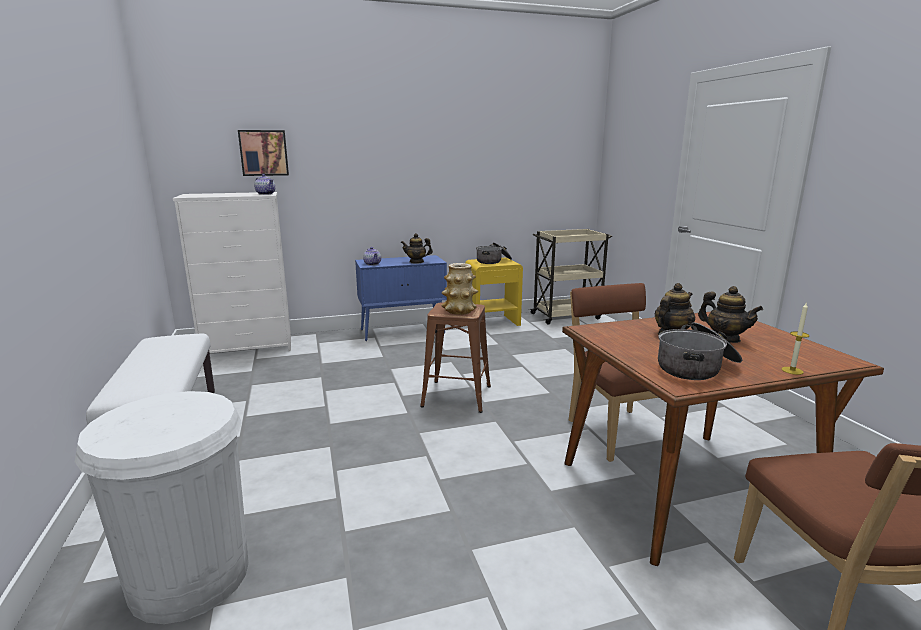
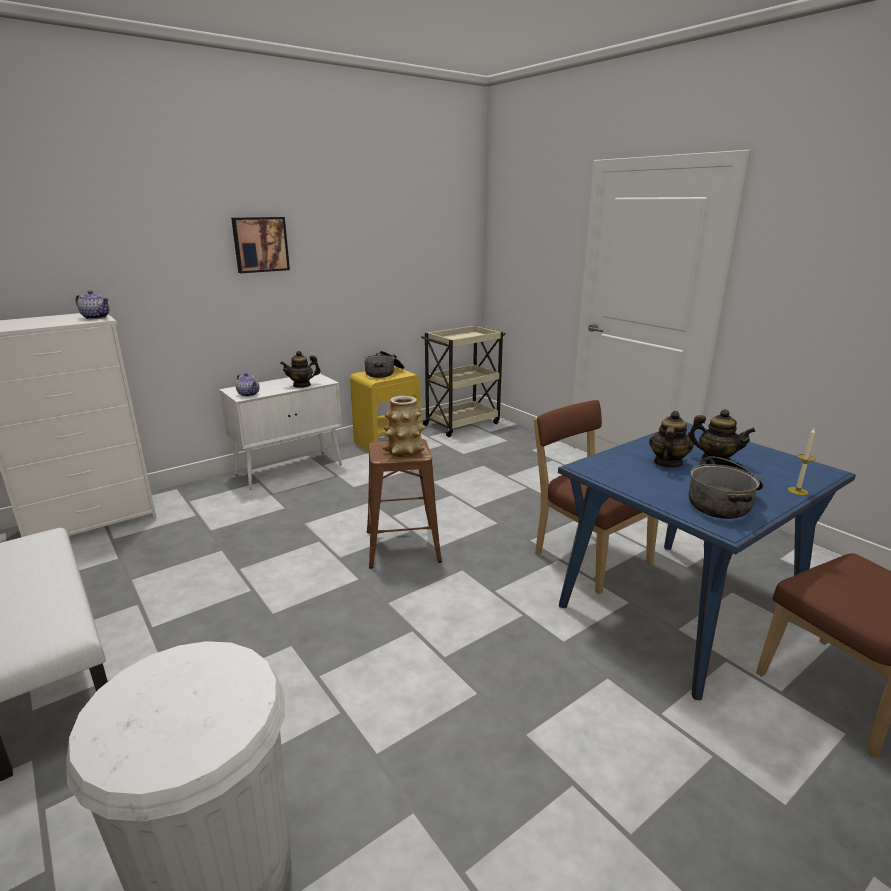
camera: 20 degrees left, 5 degrees up
picture [238,130,289,176] -> picture moved to [231,217,290,273]
blue cabinet [355,255,447,341] -> white cabinet [219,373,342,490]
brown dining table [562,312,884,566] -> blue dining table [558,422,856,700]

